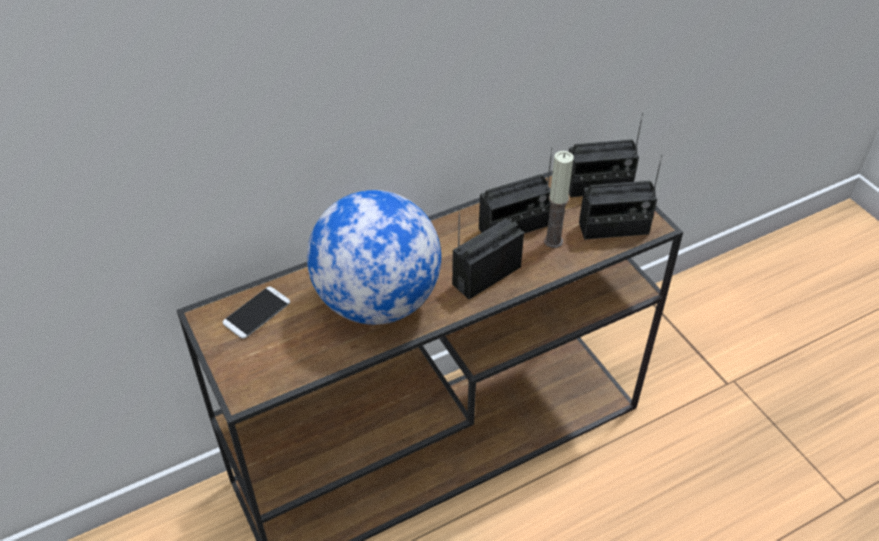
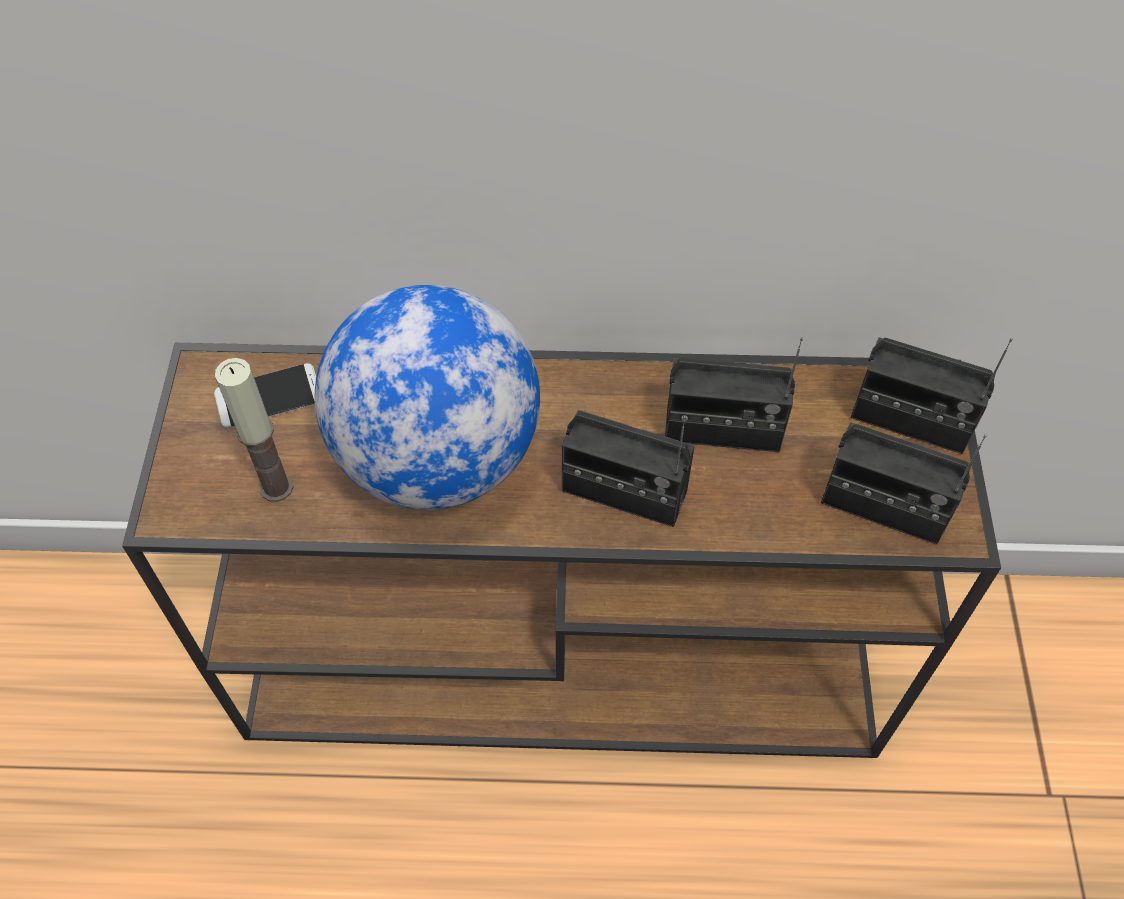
camera: 30 degrees right, 10 degrees up
radio [452,208,524,300] -> radio turned 150 degrees counterclockwise [562,410,695,527]
candle [544,151,574,248] -> candle moved to [215,358,293,502]

